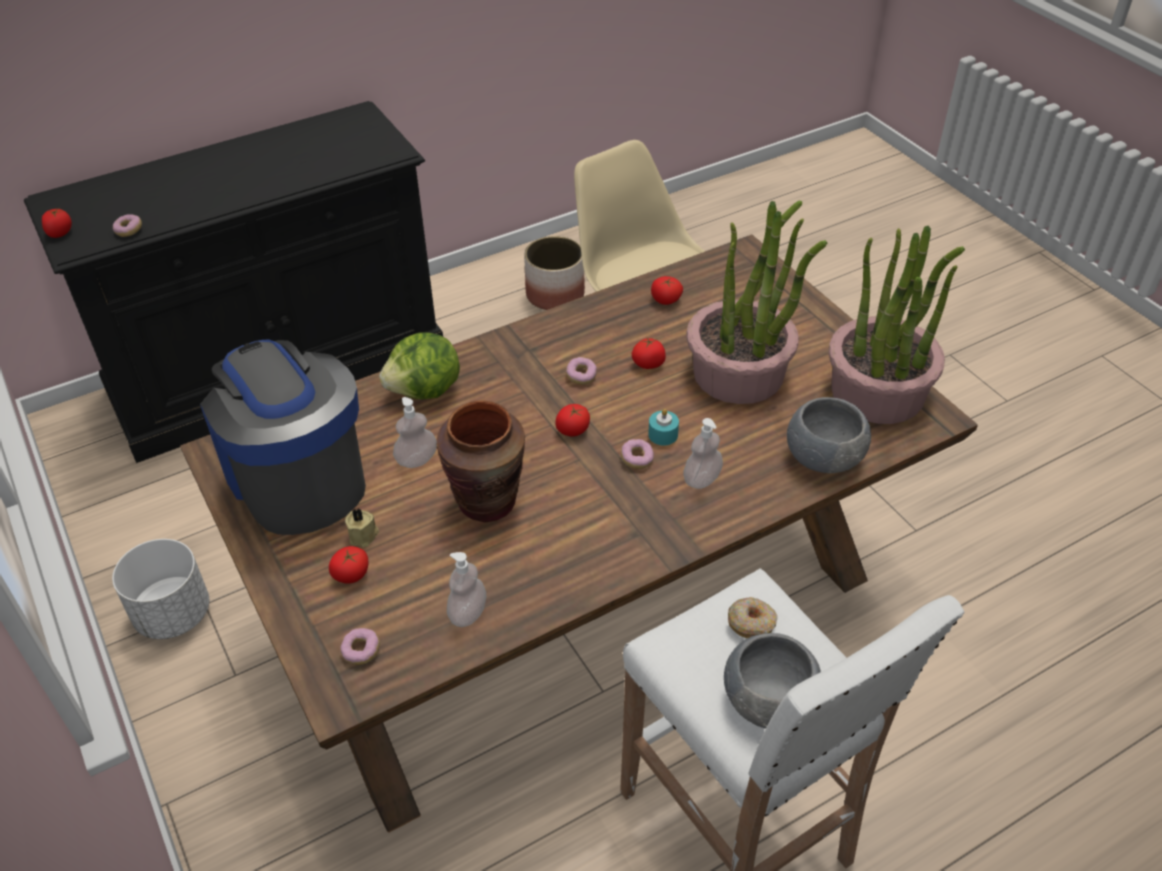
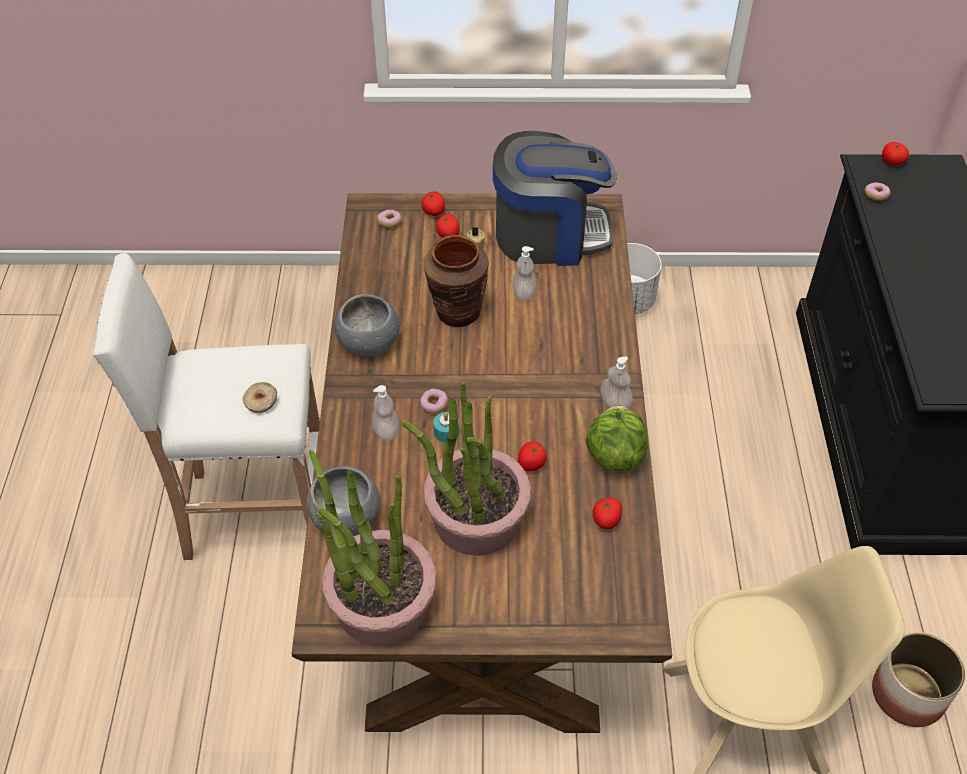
camera: 120 degrees right, 5 degrees up
lettuce [379,332,460,400] -> lettuce moved to [585,405,648,473]
soap dispenser [447,552,486,627] -> soap dispenser moved to [600,357,633,409]
tomato [555,404,590,436] -> tomato moved to [421,191,445,216]
donut [566,357,597,385] -> none
grey bowl [724,633,821,729] -> grey bowl moved to [334,294,400,357]

